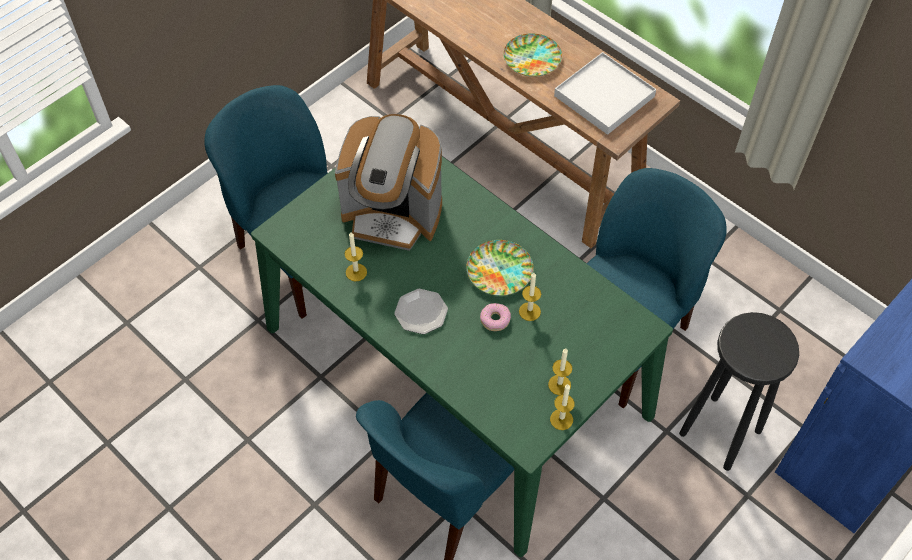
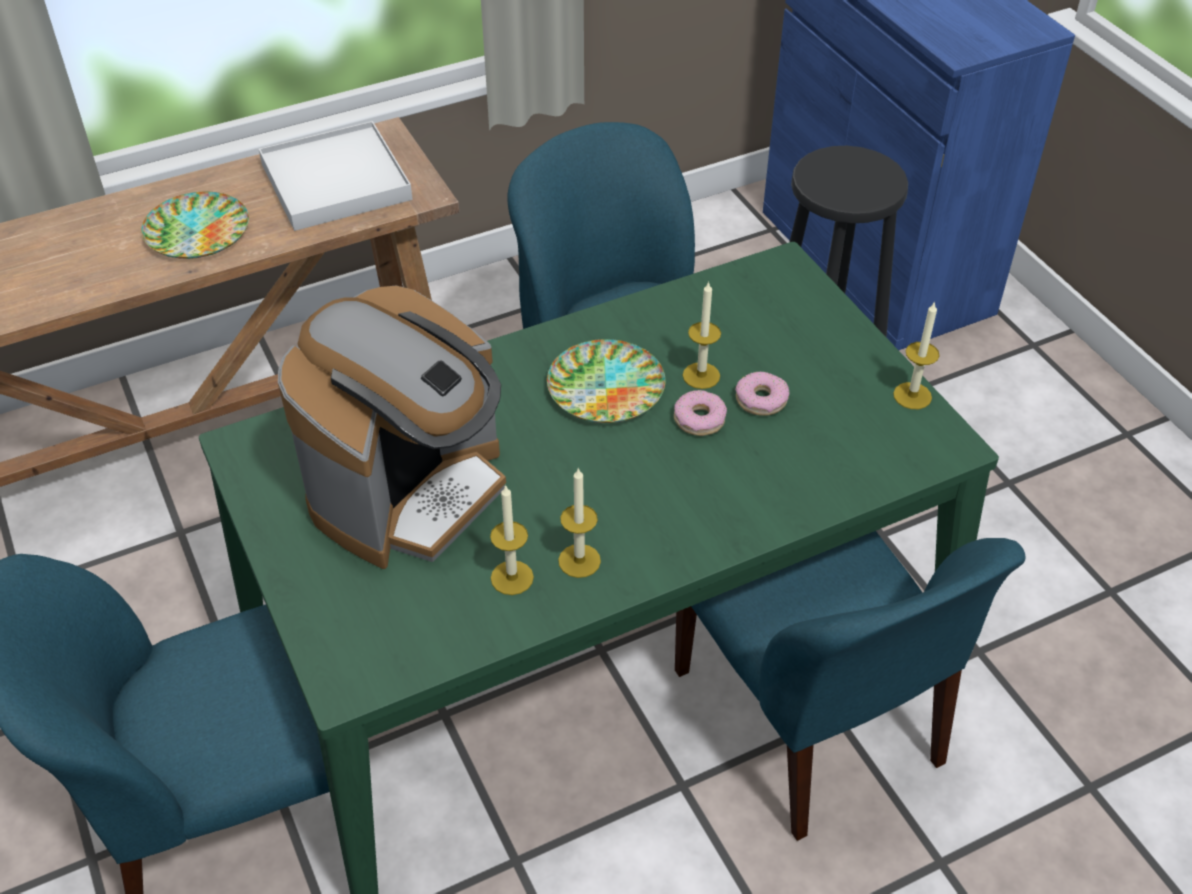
camera: 70 degrees left, 10 degrees down
plate [394,289,448,334] -> none
candle [548,348,572,395] -> candle moved to [558,467,601,578]
none -> donut [735,372,789,416]

